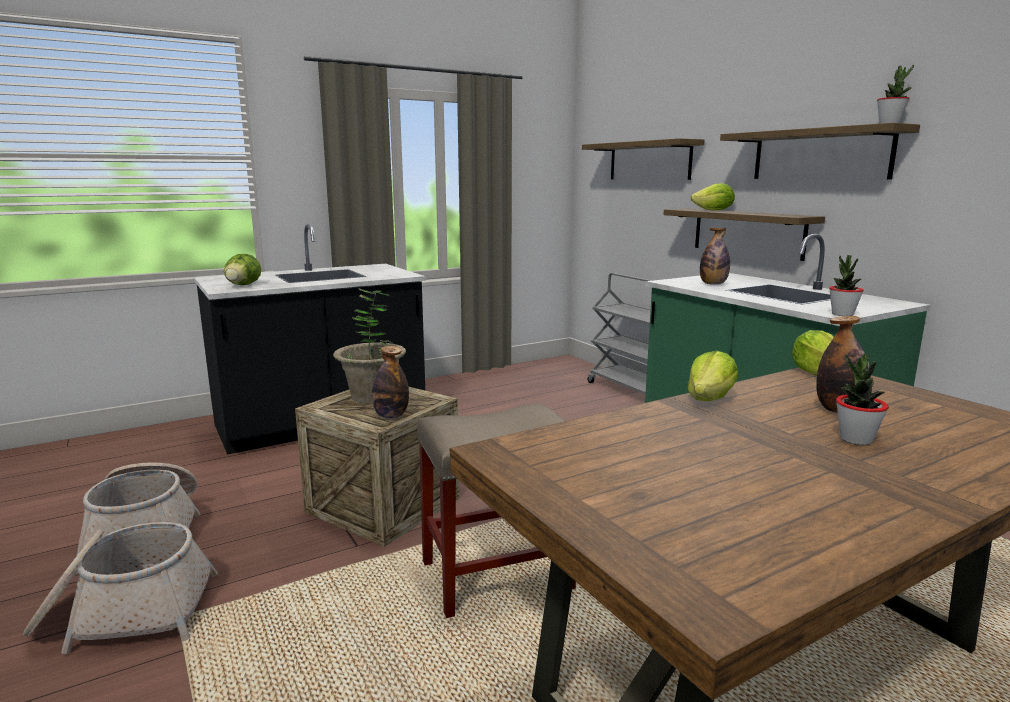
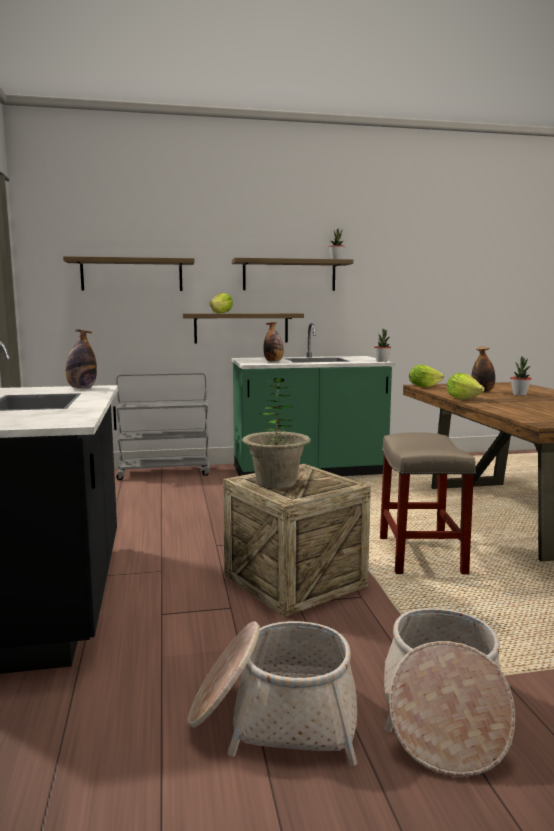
camera: 70 degrees left, 5 degrees down
lettuce [224,254,261,285] -> none
bottle [372,346,409,419] -> bottle moved to [66,329,97,389]

